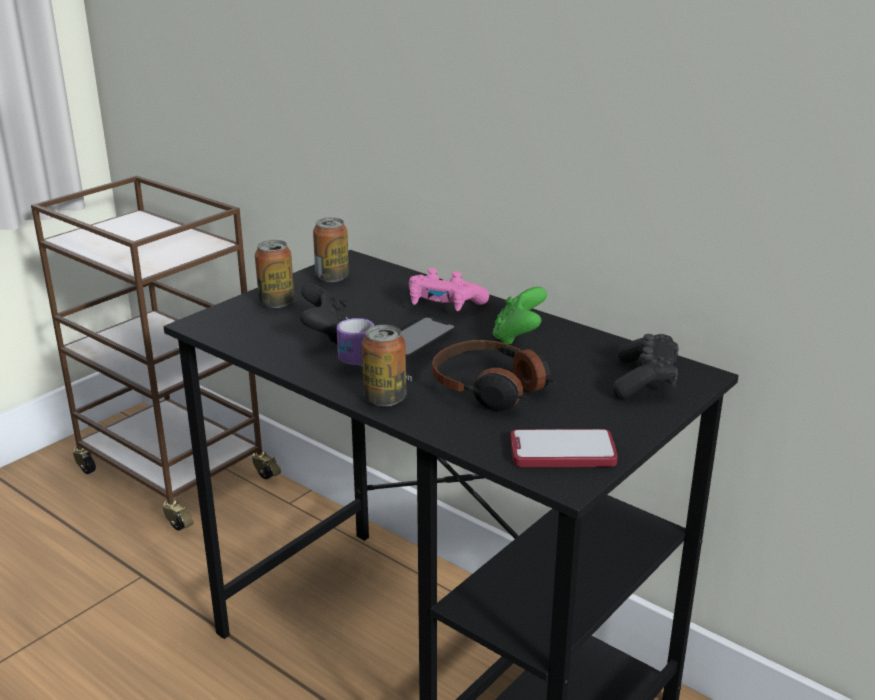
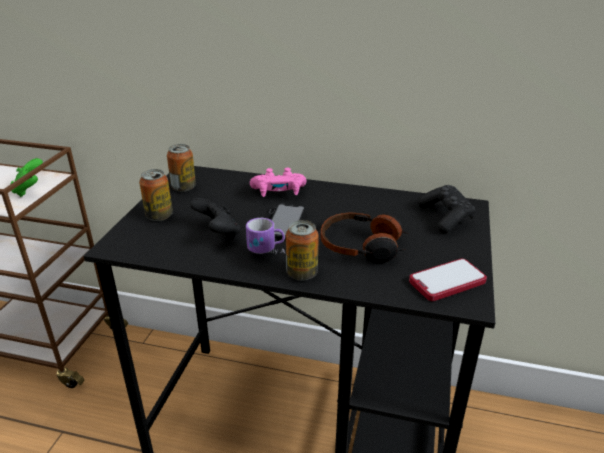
camera: 25 degrees left, 5 degrees up
green game controller [493,287,547,345] -> green game controller moved to [10,158,43,197]

